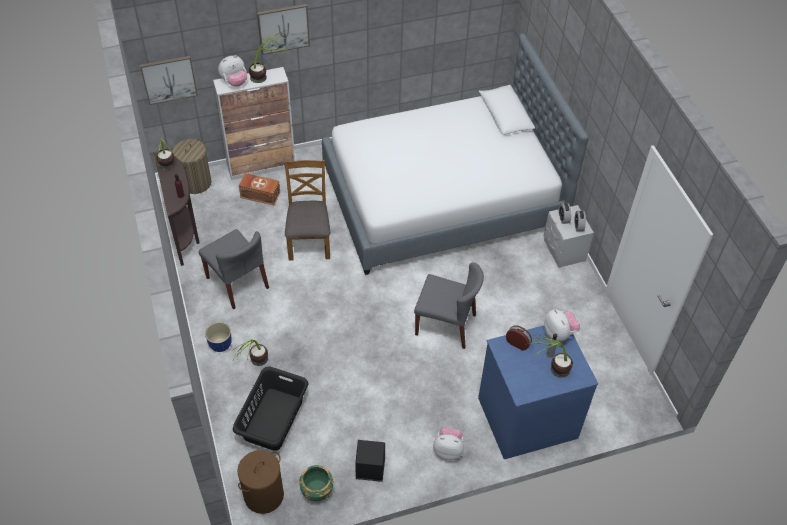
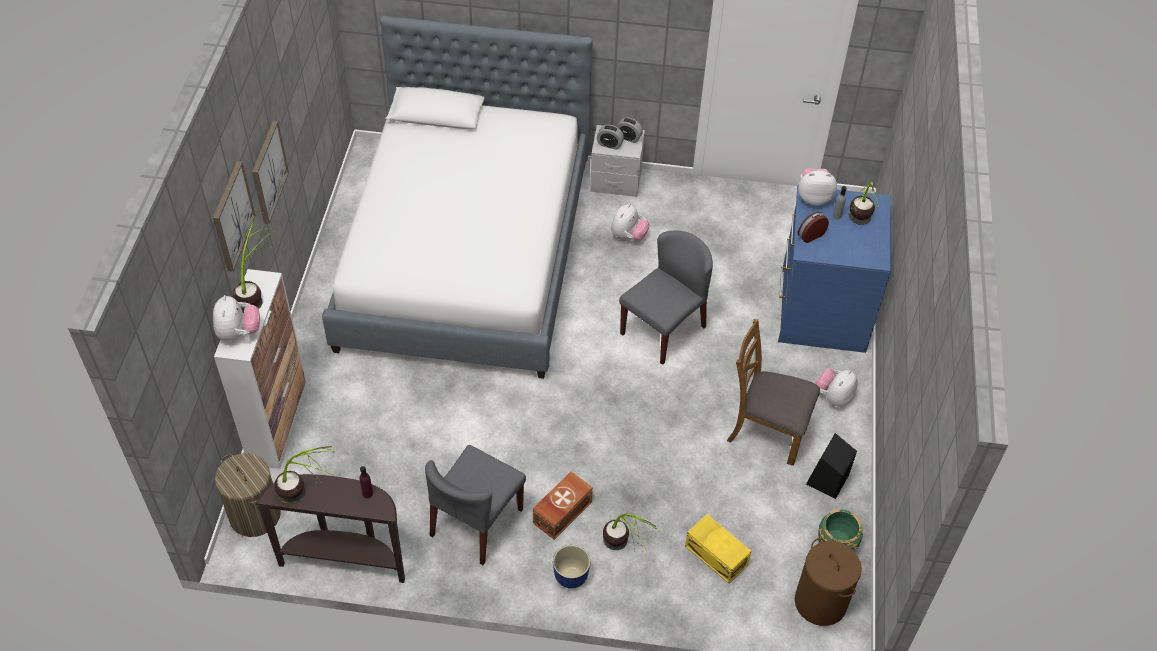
camera: 65 degrees left, 0 degrees up
picture [140,56,198,105] -> picture moved to [252,120,289,224]
grey chair [199,229,269,310] -> grey chair turned 135 degrees clockwise [425,445,526,565]
black laundry basket [233,367,308,451] -> yellow storage box [685,514,751,584]
brown storage box [239,173,280,205] -> brown storage box moved to [533,472,593,540]
brown chair [285,160,330,261] -> brown chair moved to [727,319,820,466]
none -> plush toy [611,203,649,241]

